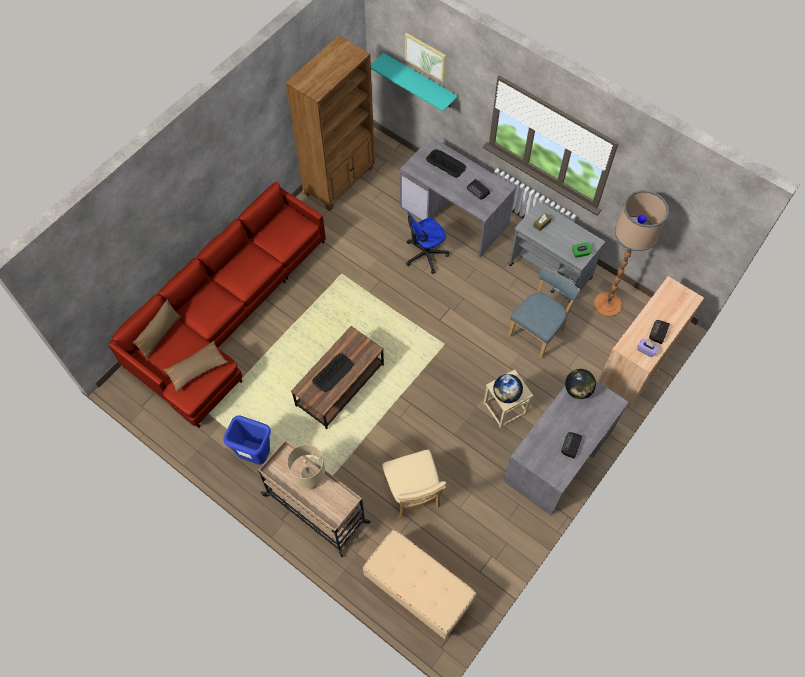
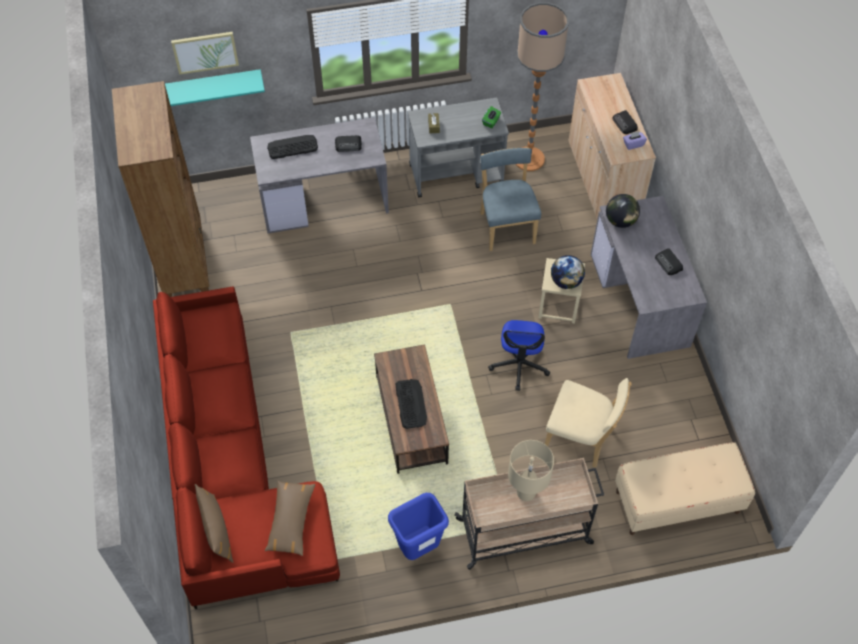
camera: 50 degrees left, 5 degrees down
office chair [406,212,449,274] -> office chair moved to [488,320,550,391]

